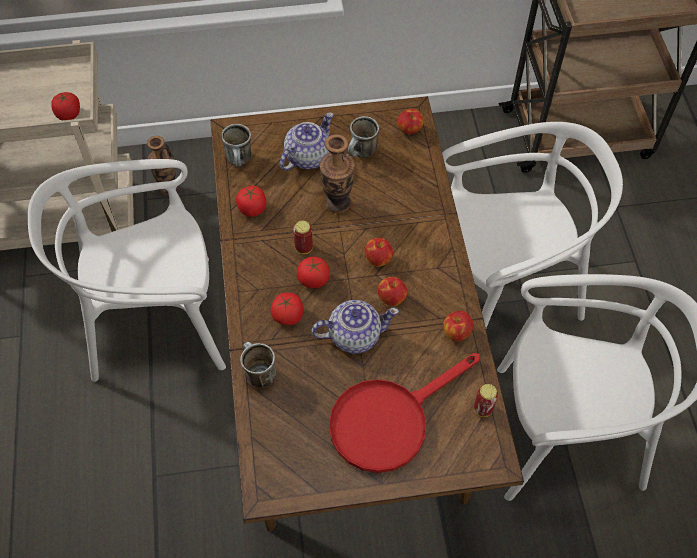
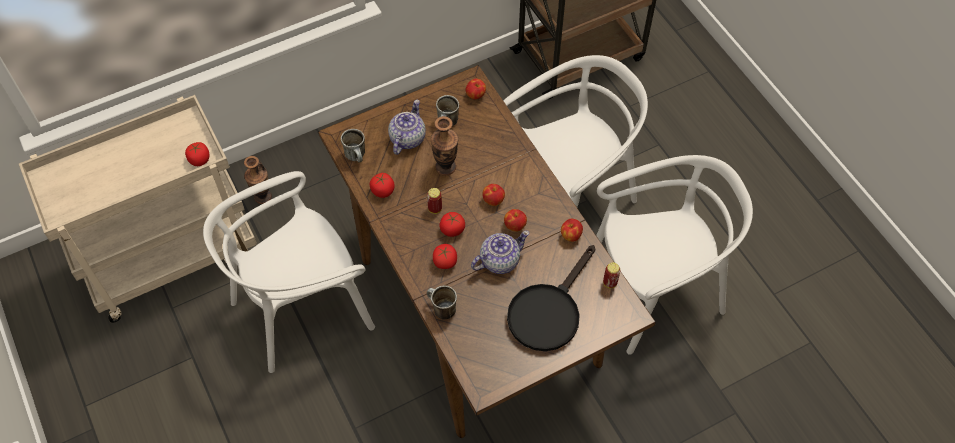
camera: 20 degrees left, 0 degrees up
red frying pan [329,353,480,473] -> black frying pan [507,245,595,351]

